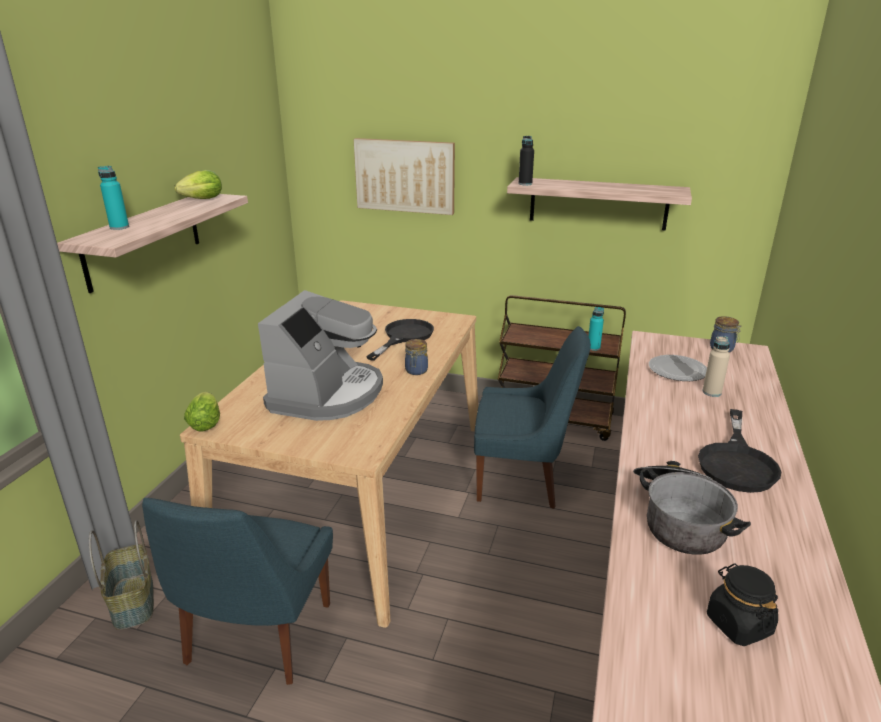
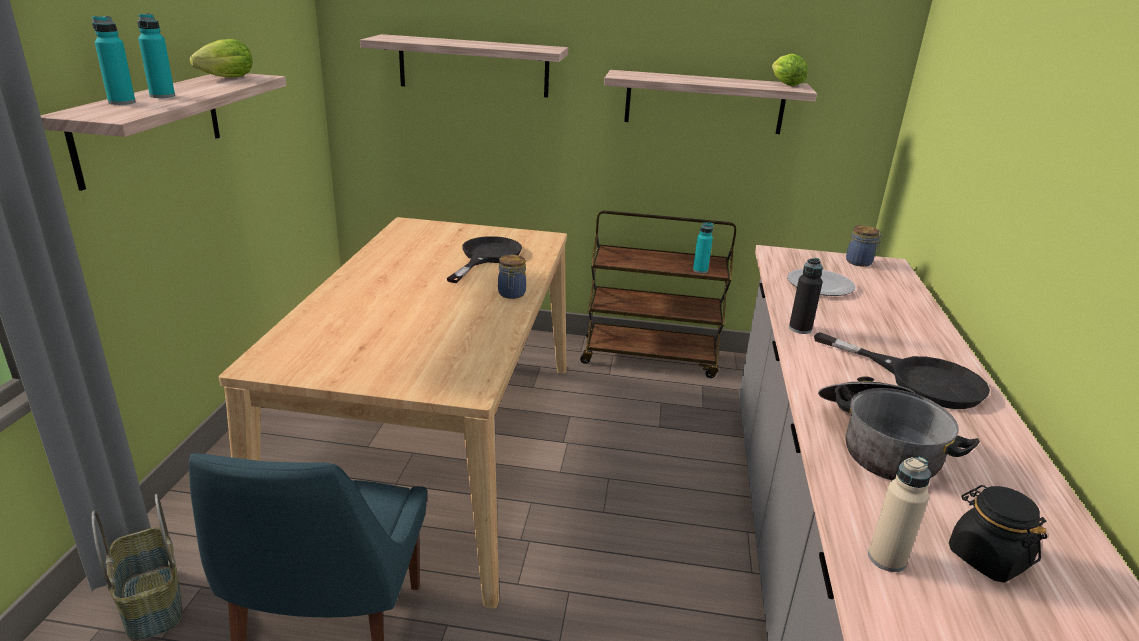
camera: 10 degrees left, 0 degrees up
lettuce [184,392,220,431] -> lettuce moved to [772,53,808,86]
coffee machine [258,290,383,421] -> none
picture [354,138,455,215] -> shelf [360,34,568,98]
blue chair [474,326,591,509] -> none
black bottle [518,136,534,185] -> black bottle moved to [789,258,823,334]
black frying pan [698,409,781,493] -> black frying pan turned 60 degrees counterclockwise [814,332,990,409]
beige bottle [702,336,730,397] -> beige bottle moved to [868,457,931,572]
none -> turquoise bottle [137,13,175,98]

